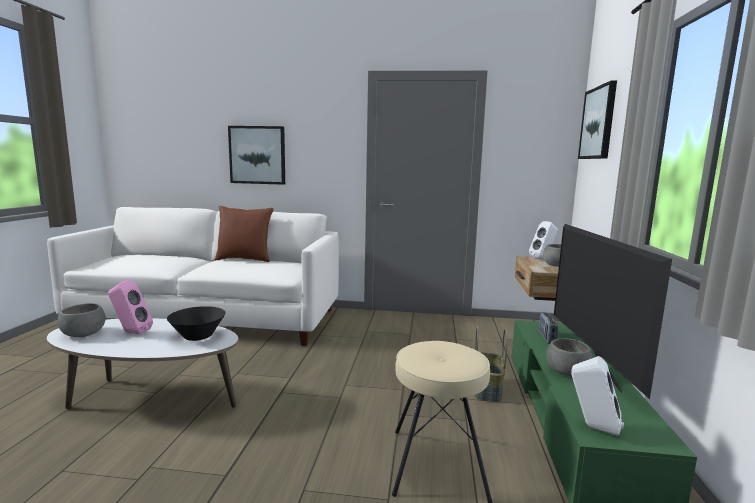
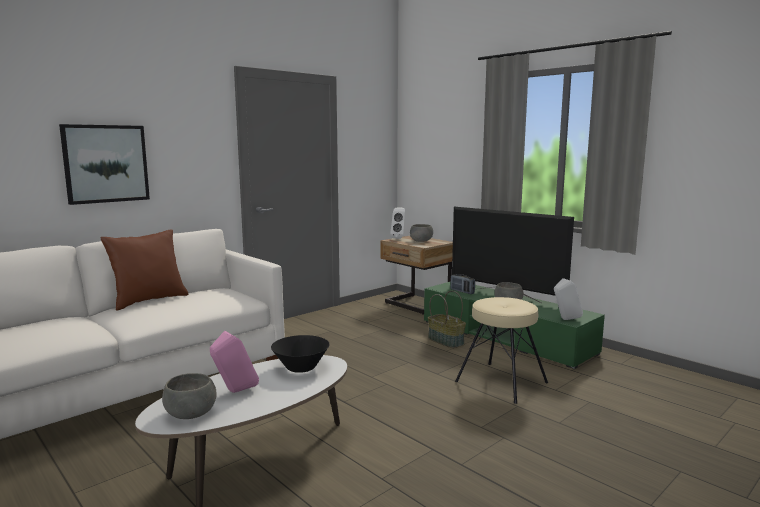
camera: 50 degrees left, 0 degrees up
picture [578,80,617,159] -> none

